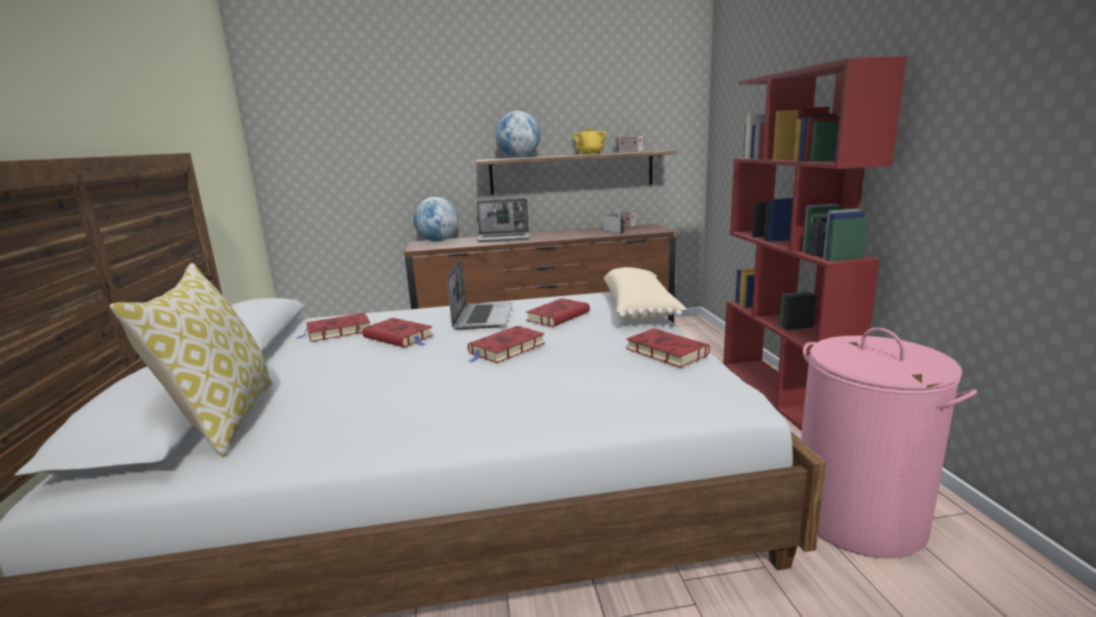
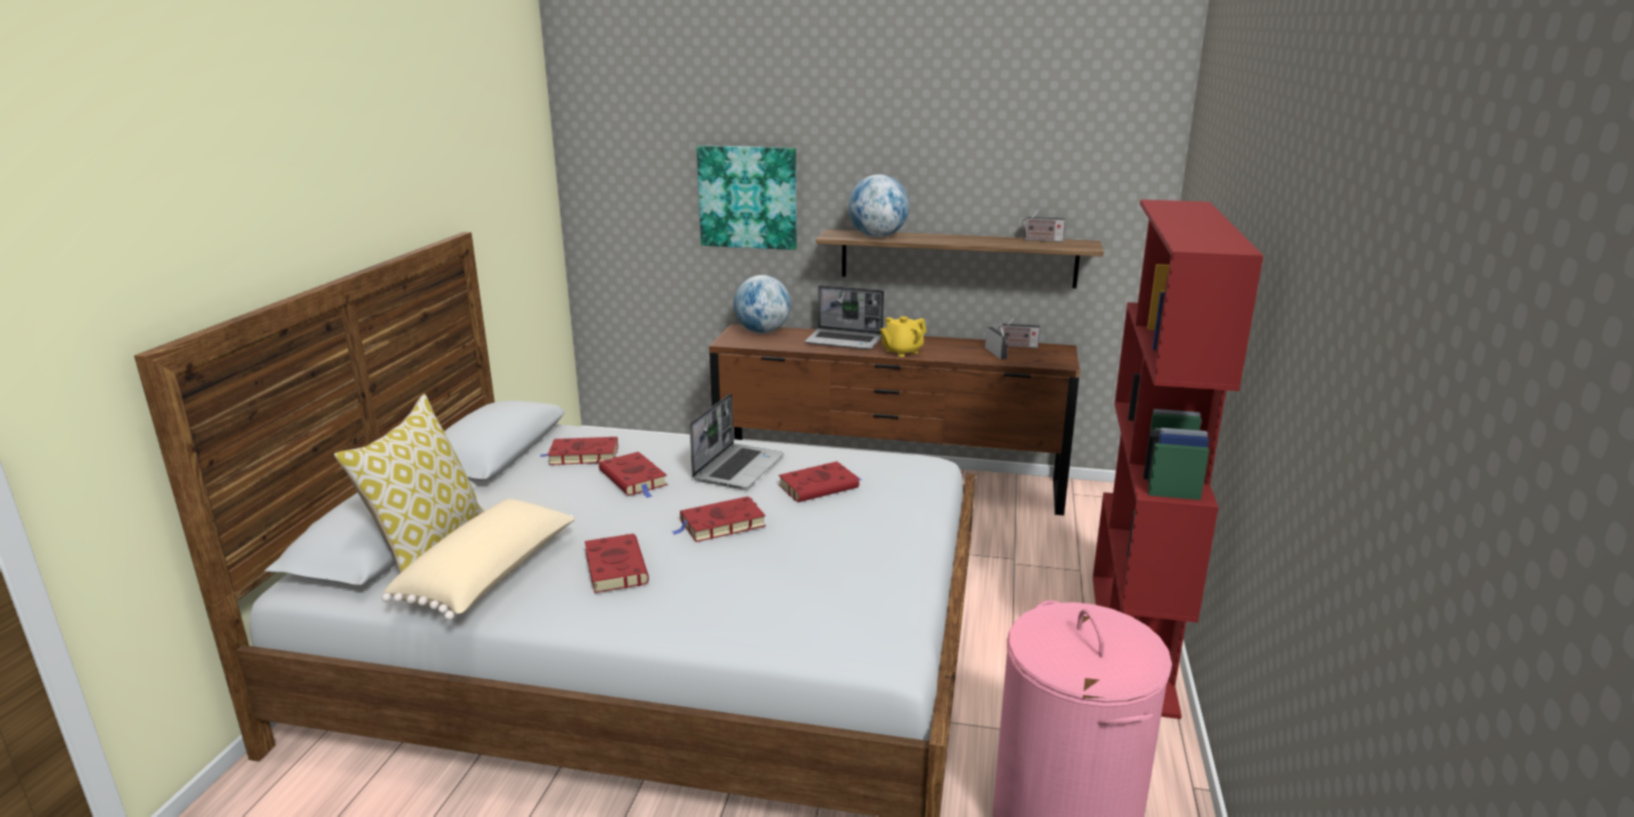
camera: 20 degrees right, 5 degrees up
yellow teapot [573,127,607,155] -> yellow teapot moved to [880,316,927,357]
beige pillow [604,267,686,320] -> beige pillow moved to [382,499,575,620]
red book [626,328,710,368] -> red book moved to [585,534,649,593]
none -> picture [697,145,797,250]

